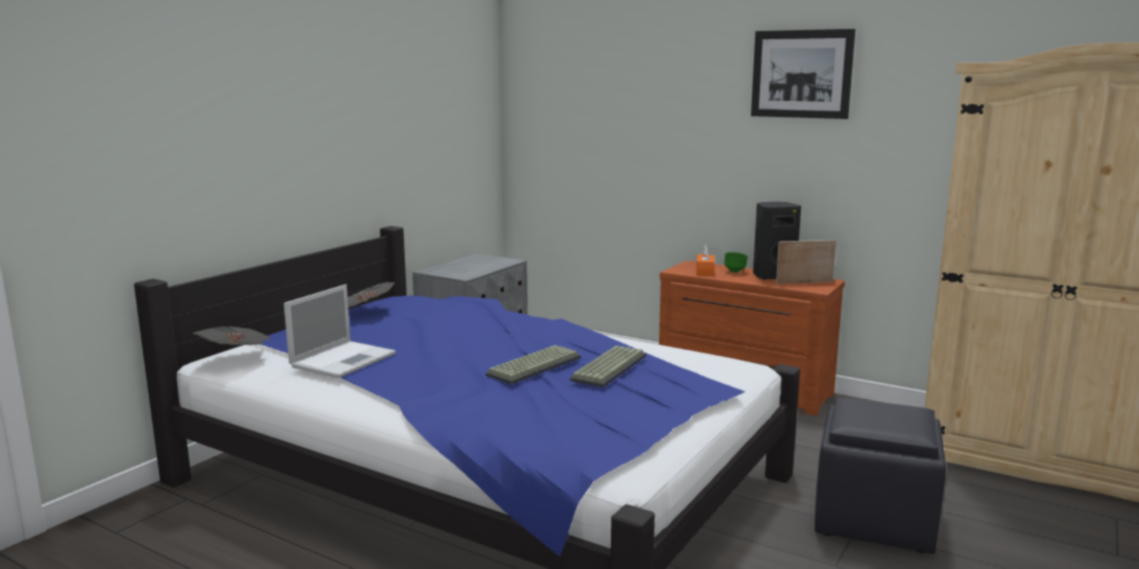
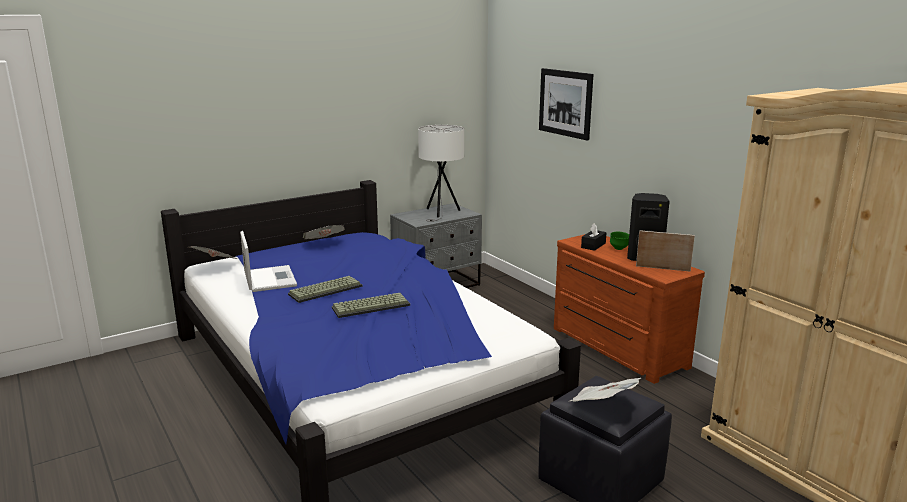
camera: 25 degrees right, 5 degrees up
laptop [284,284,396,378] -> laptop turned 75 degrees counterclockwise [240,231,297,292]
keyboard [570,345,646,387] -> keyboard moved to [288,276,363,303]
orange tissue box [696,245,715,276] -> black tissue box [581,223,607,251]
picture [751,29,855,119] -> picture moved to [539,68,593,141]
none -> white table lamp [418,125,464,222]
none -> newspaper [570,378,641,402]

